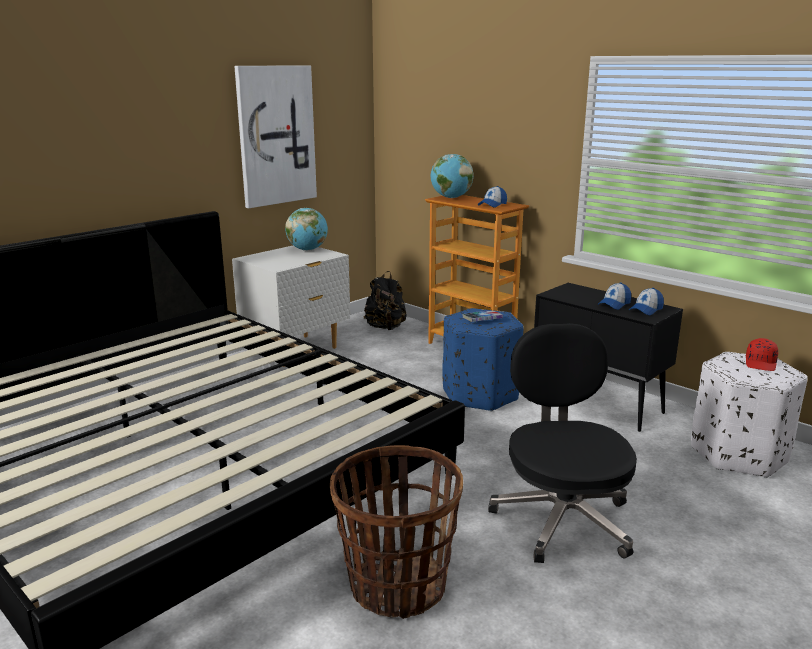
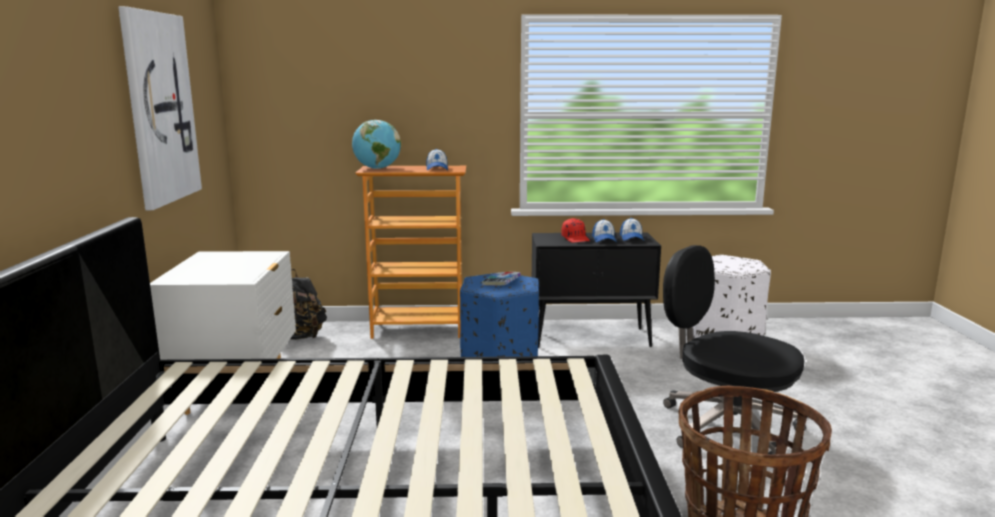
camera: 45 degrees left, 5 degrees down
globe [285,208,328,251] -> none
red cap [746,338,778,371] -> red cap moved to [561,218,590,243]

